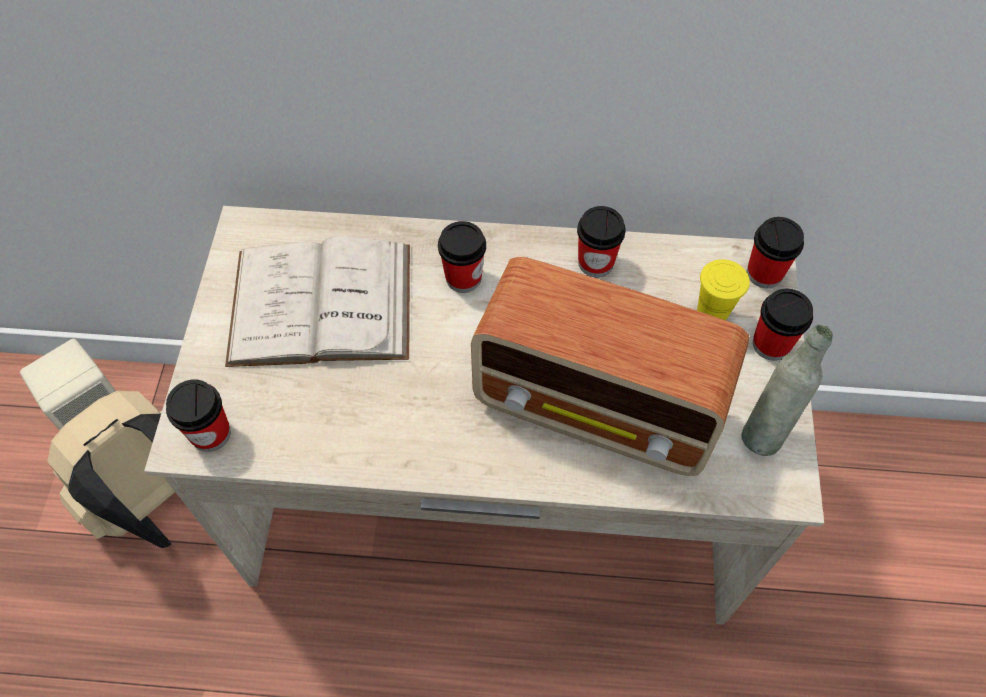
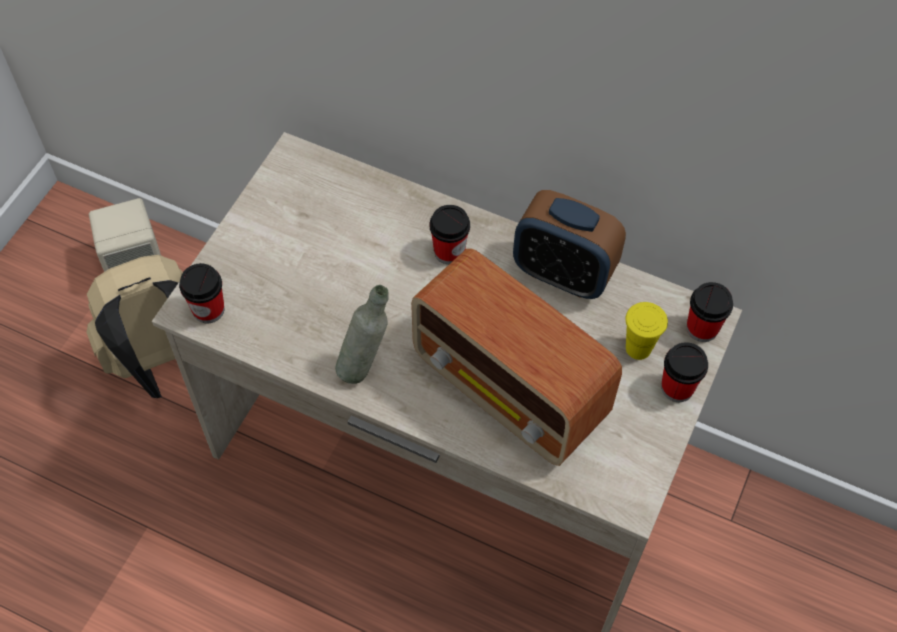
camera: 20 degrees right, 0 degrees up
white book [225,236,410,367] -> none
cup [577,206,626,277] -> alarm clock [513,190,626,299]
grey bottle [741,325,833,456] -> grey bottle moved to [335,285,389,384]

